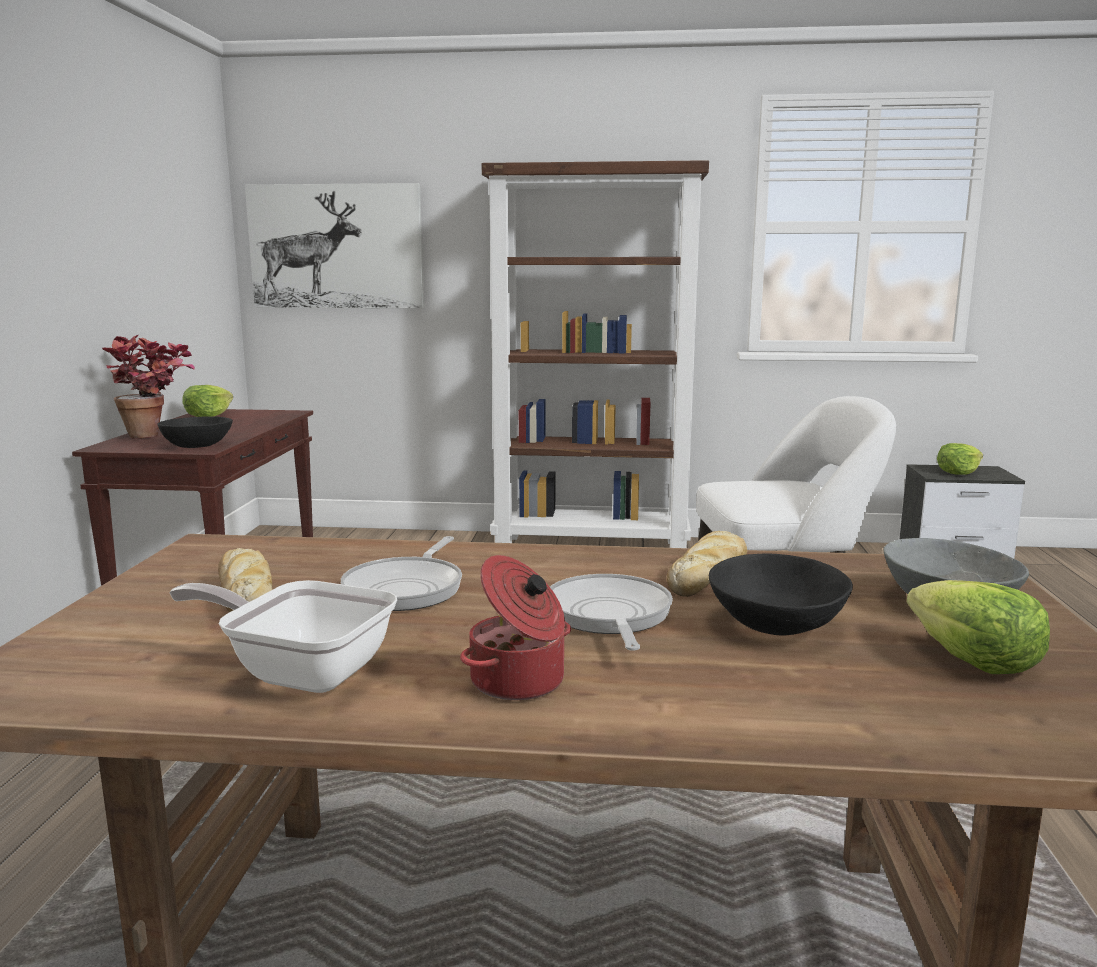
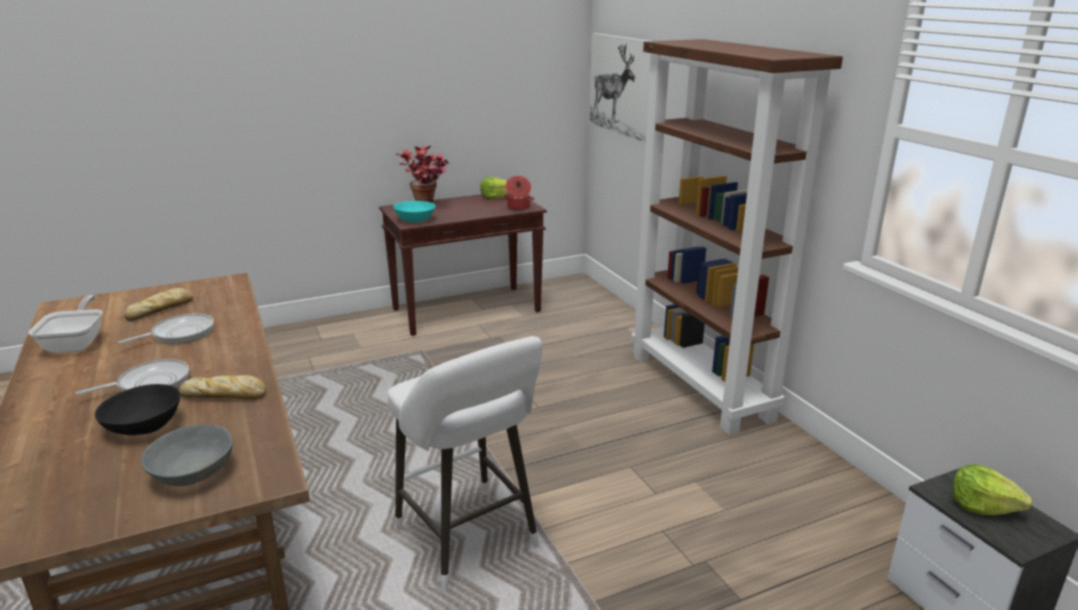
camera: 60 degrees right, 10 degrees up
black bowl [158,416,233,448] -> turquoise bowl [393,201,436,222]
frying pan [341,536,462,611] -> frying pan turned 150 degrees clockwise [118,314,214,344]
cooking pot [460,555,571,700] -> cooking pot moved to [503,176,535,211]
lettuce [907,580,1050,674] -> none

